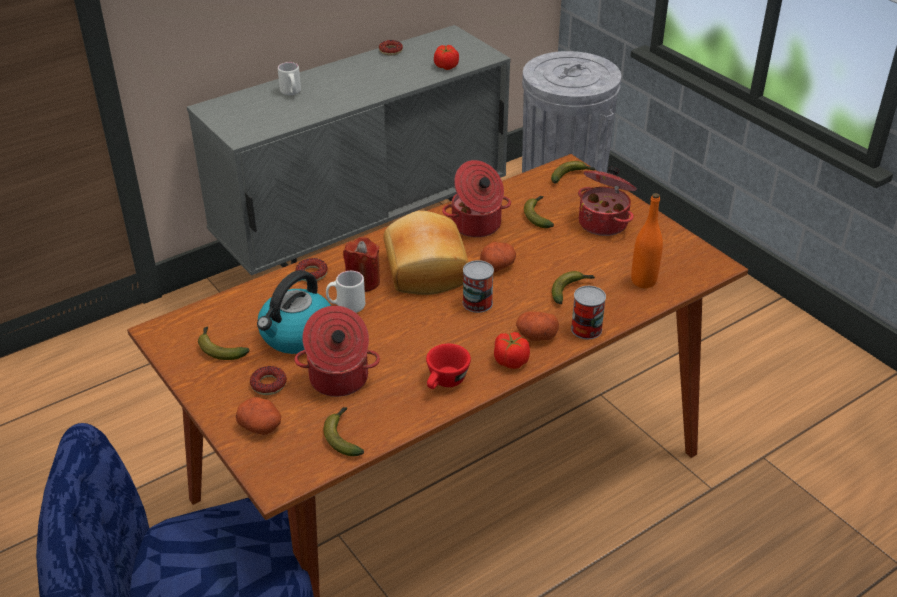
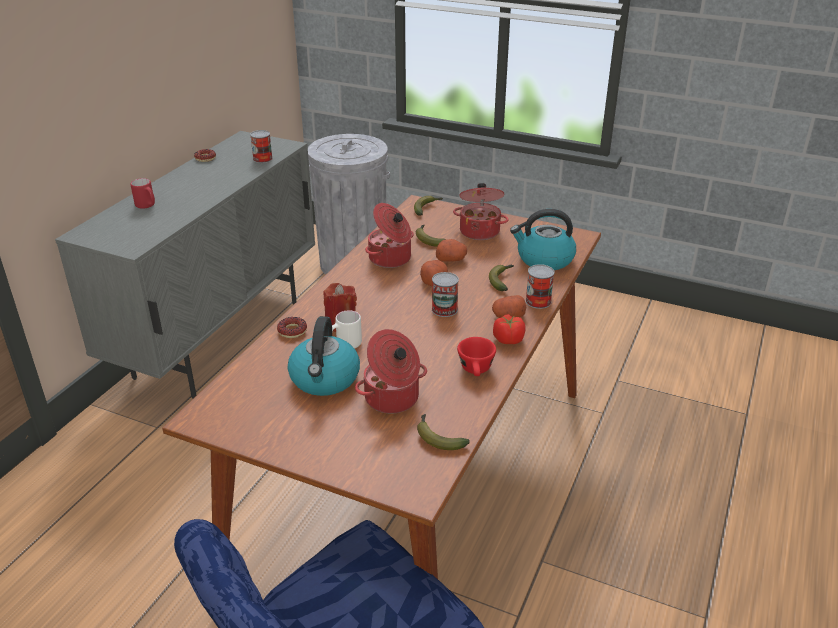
camera: 30 degrees left, 5 degrees down
banana [198,326,249,360] -> none
potato [236,397,281,435] -> potato moved to [436,239,467,262]
donut [250,366,287,395] -> none
white mug [278,62,301,95] -> red mug [130,178,155,209]
bread [384,211,469,295] -> none
tomato [434,45,459,70] -> can [250,130,273,163]
orange bottle [631,193,663,288] -> kettle [510,209,576,270]

